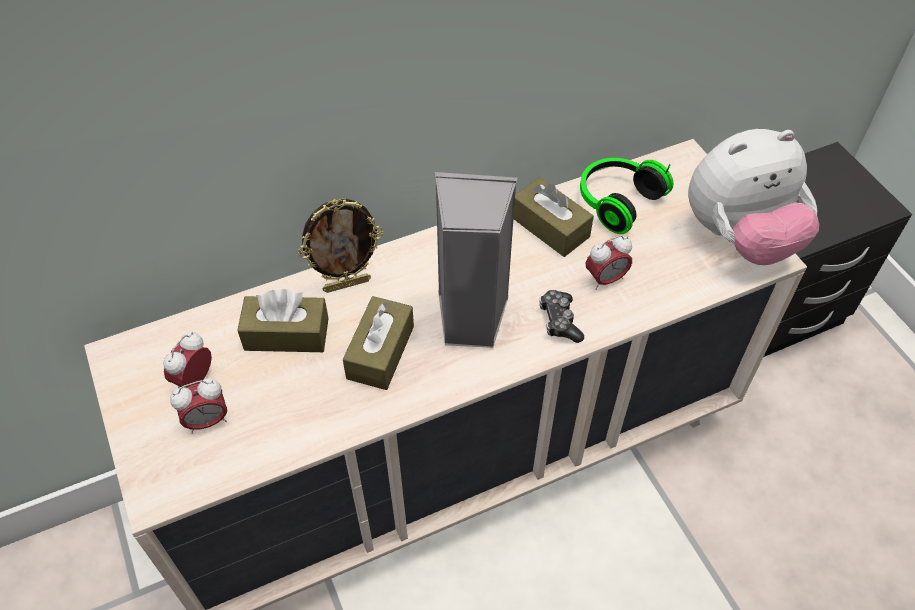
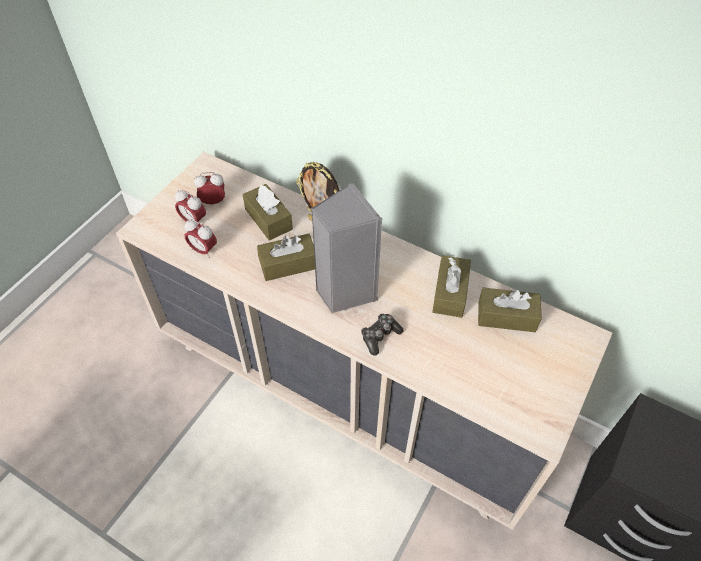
camera: 55 degrees right, 0 degrees up
headphones [580,158,673,234] -> brown tissue box [478,288,542,332]
alarm clock [586,235,632,290] -> alarm clock moved to [184,219,217,258]
plush toy [688,129,819,265] -> none

